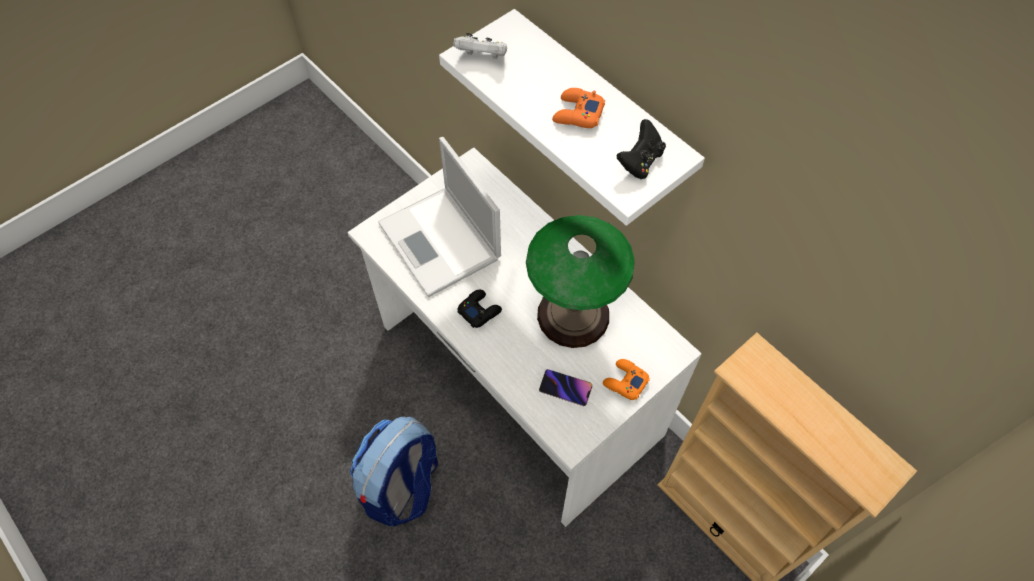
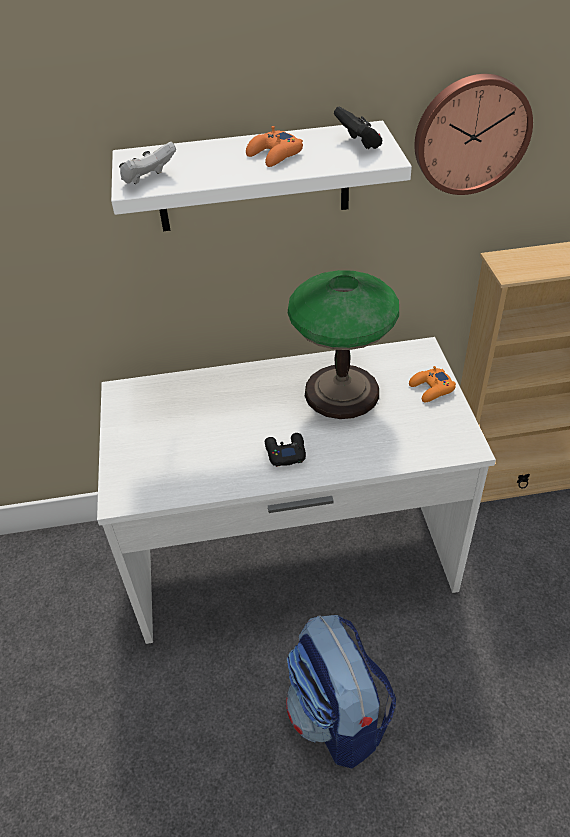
camera: 55 degrees left, 15 degrees down
laptop [378,137,501,297] -> none
phone [539,369,592,406] -> none
none -> wall clock [415,74,533,195]

